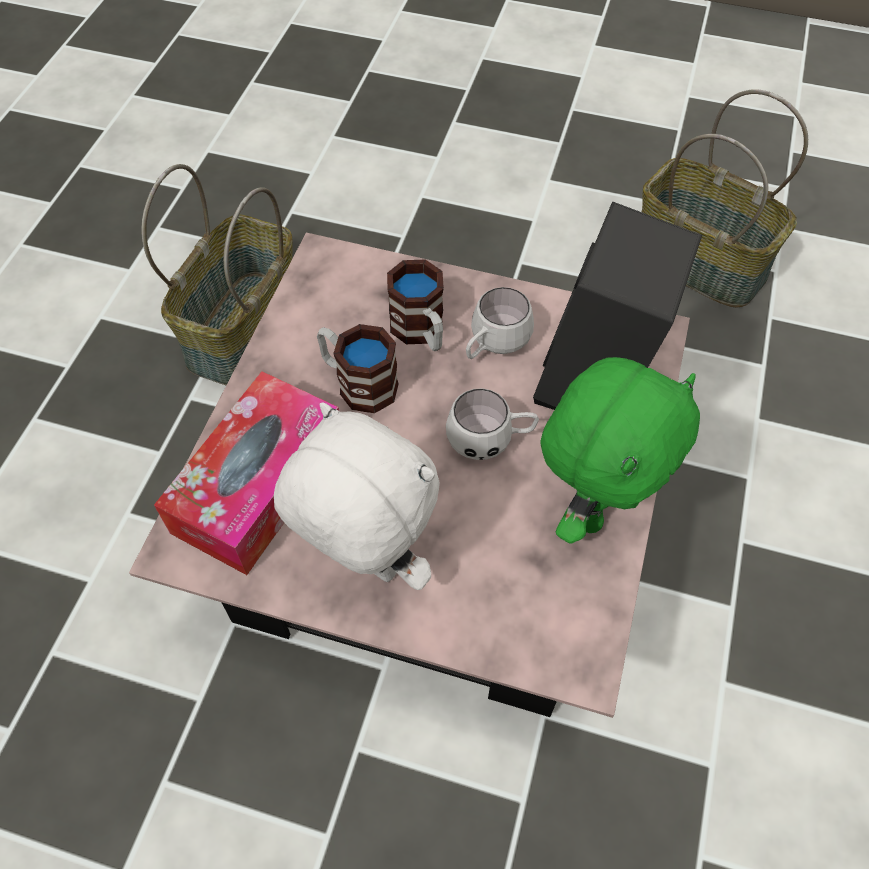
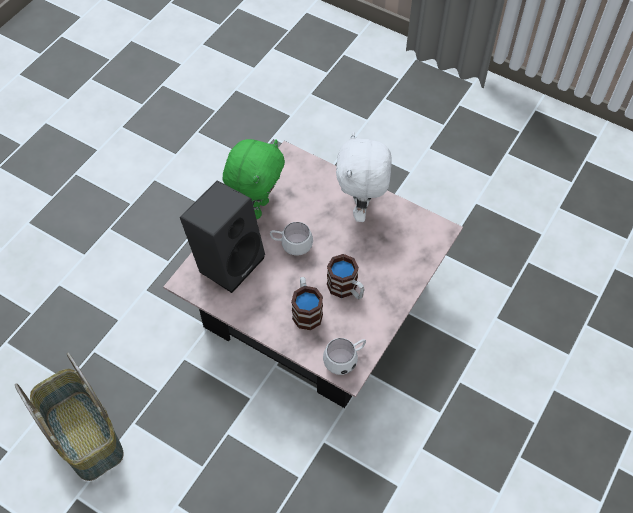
camera: 165 degrees left, 0 degrees up
basket [142,164,293,385] -> none
tissue box [154,372,339,575] -> none
white plush toy [274,402,439,590] -> white plush toy turned 45 degrees clockwise [336,132,392,222]
white mug [466,287,534,359] -> white mug moved to [323,338,366,375]
green plush toy [540,357,700,544] -> green plush toy turned 150 degrees clockwise [223,139,285,219]

